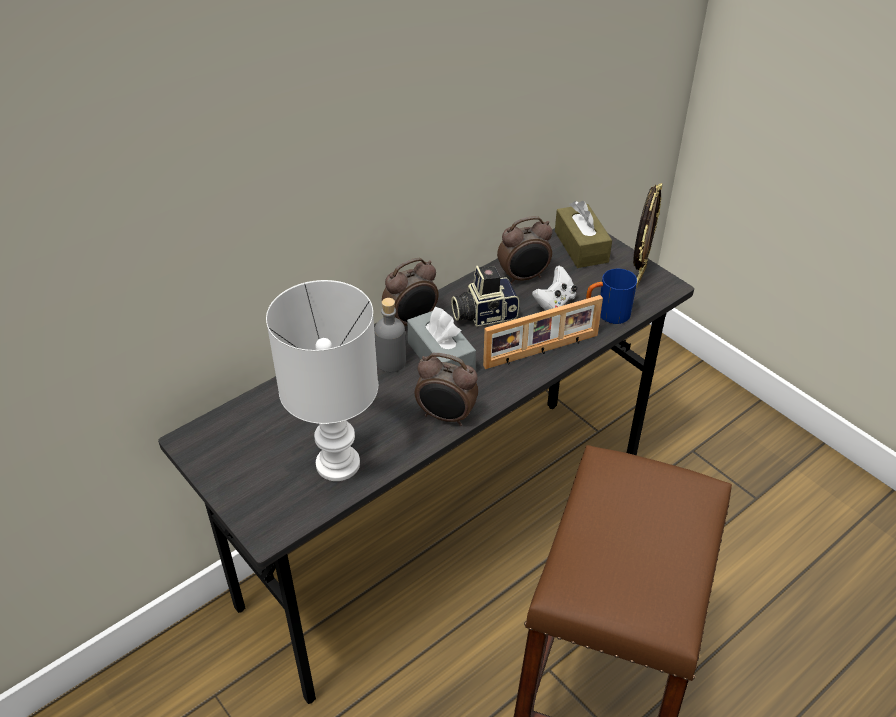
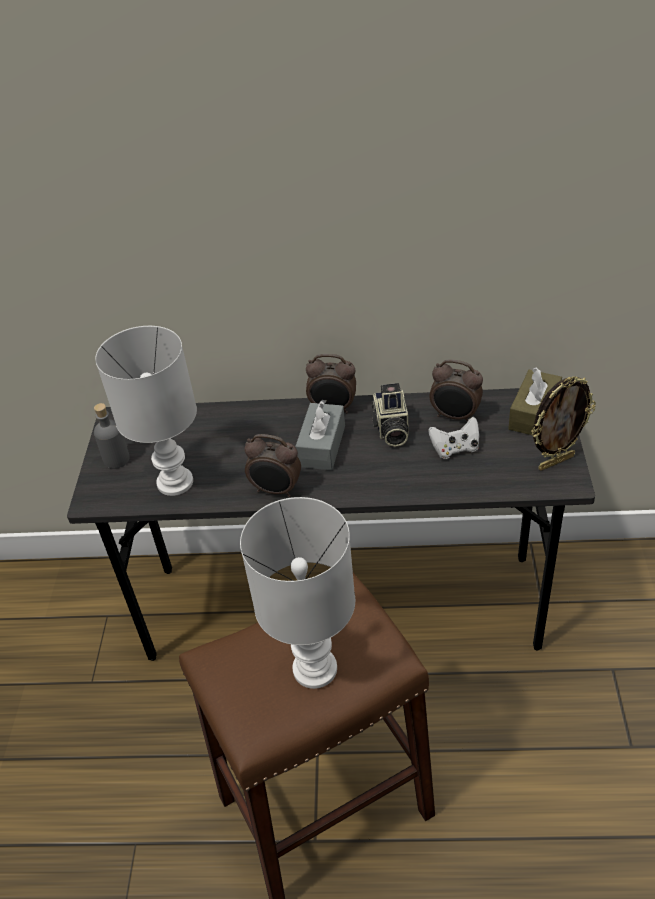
camera: 45 degrees right, 0 degrees up
grey bottle [374,298,406,372] -> grey bottle moved to [94,403,130,469]
alarm clock [415,353,478,426] -> alarm clock turned 45 degrees counterclockwise [244,434,301,497]
camera [451,266,519,327] -> camera turned 120 degrees counterclockwise [371,383,409,447]
picture frame [483,295,603,369] -> none
blue mug [586,269,637,324] -> none
none -> white table lamp [240,497,355,689]

